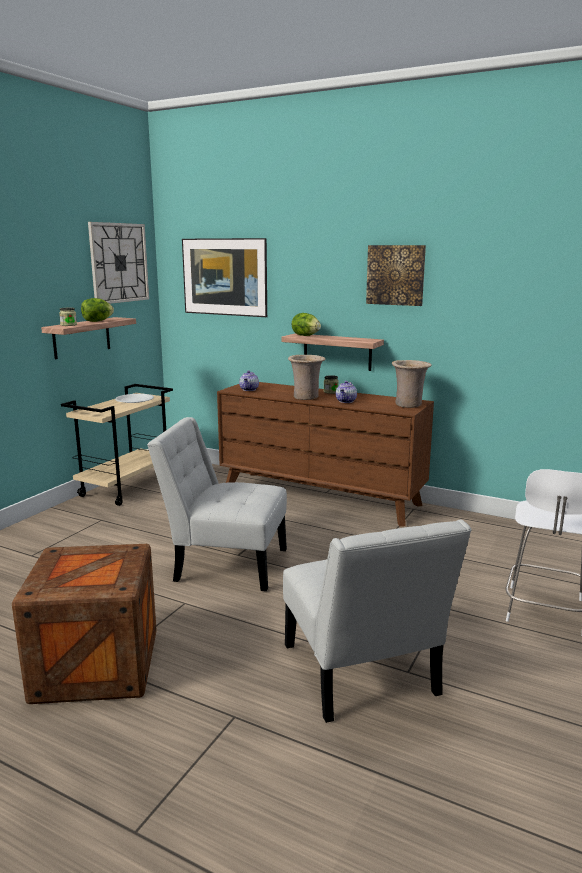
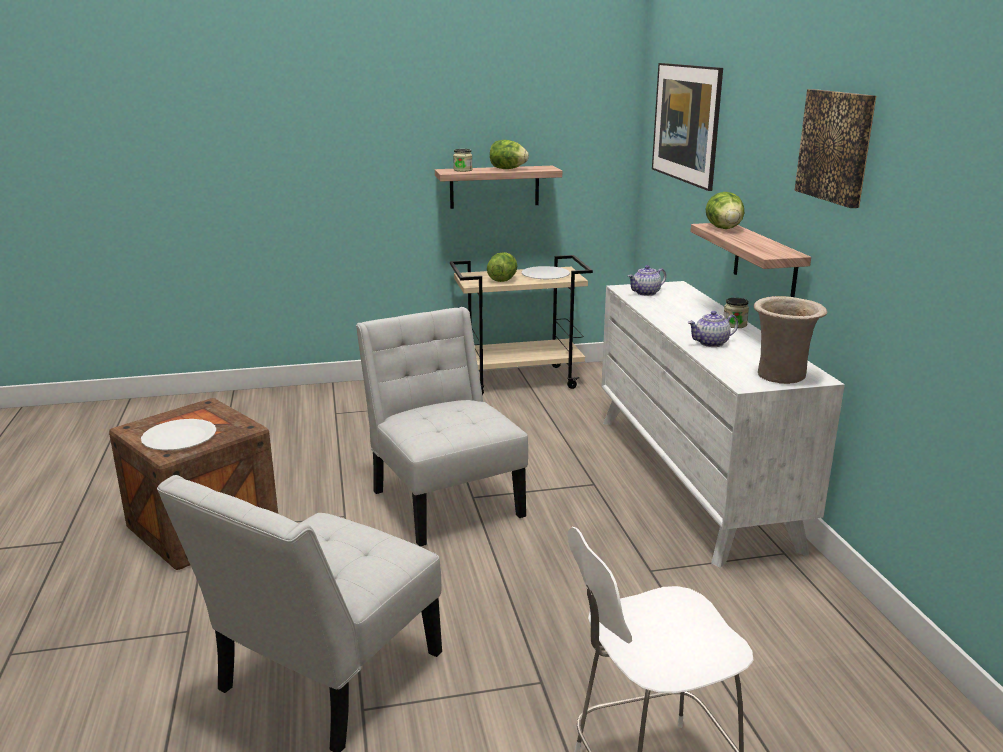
camera: 50 degrees right, 5 degrees up
wall clock [88,222,149,304] -> none
brown dresser [217,382,434,527] -> white dresser [601,281,845,568]
beige vase [288,355,326,400] -> none
none -> white plate [141,419,217,451]
none -> lettuce [487,252,517,282]

